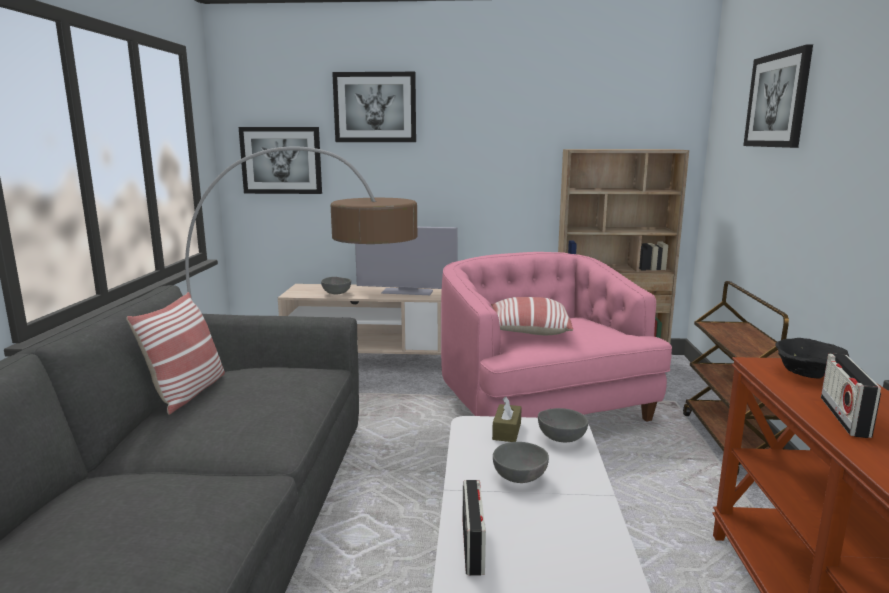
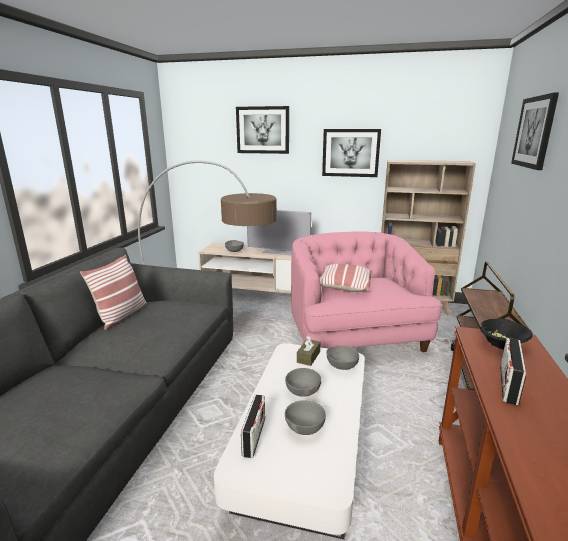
camera: 10 degrees right, 5 degrees up
picture [239,127,322,194] -> picture moved to [322,129,381,177]
none -> grey bowl [285,401,326,435]

